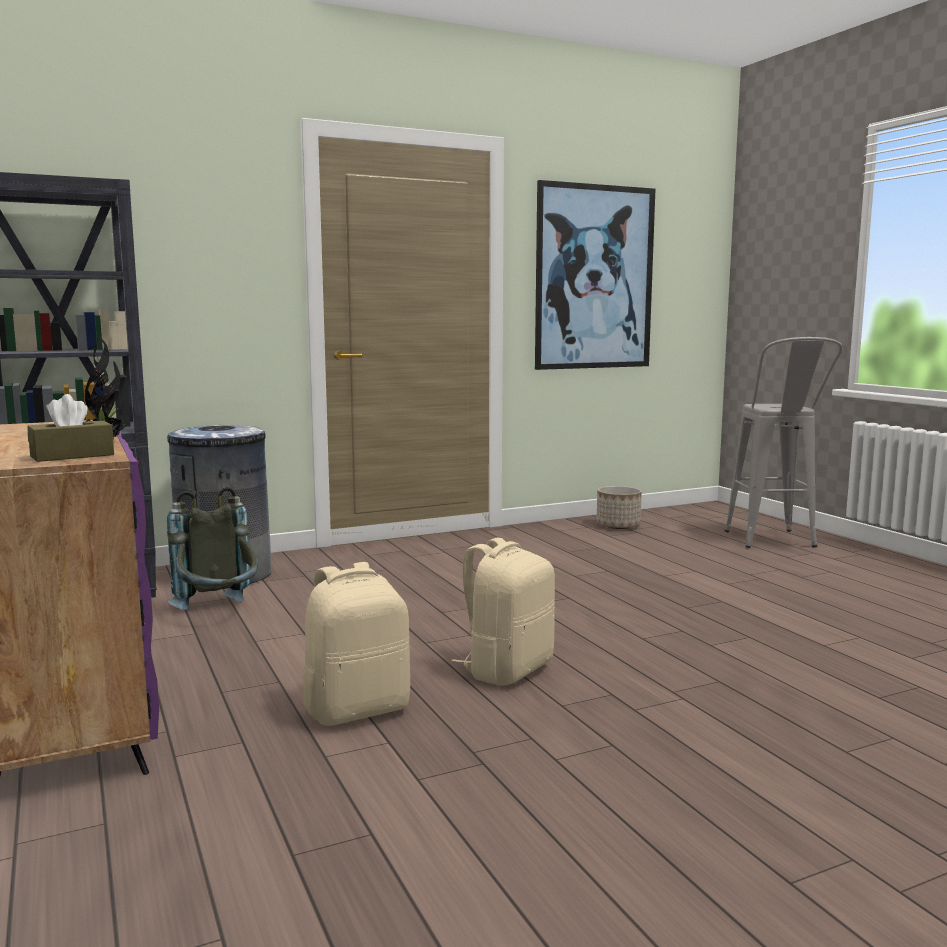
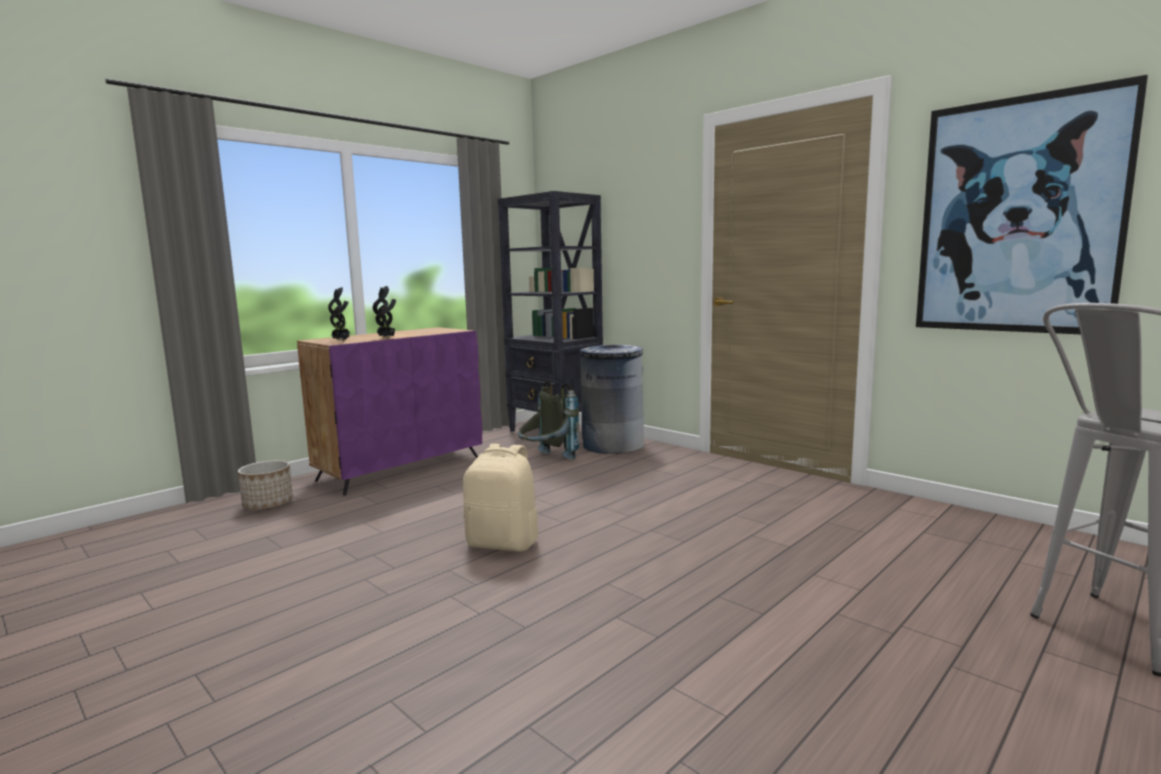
camera: 70 degrees right, 0 degrees up
brown tissue box [27,394,114,462] -> potted plant [328,287,349,341]
beige backpack [303,562,410,726] -> none
planter [597,486,642,529] -> planter moved to [238,460,293,510]

